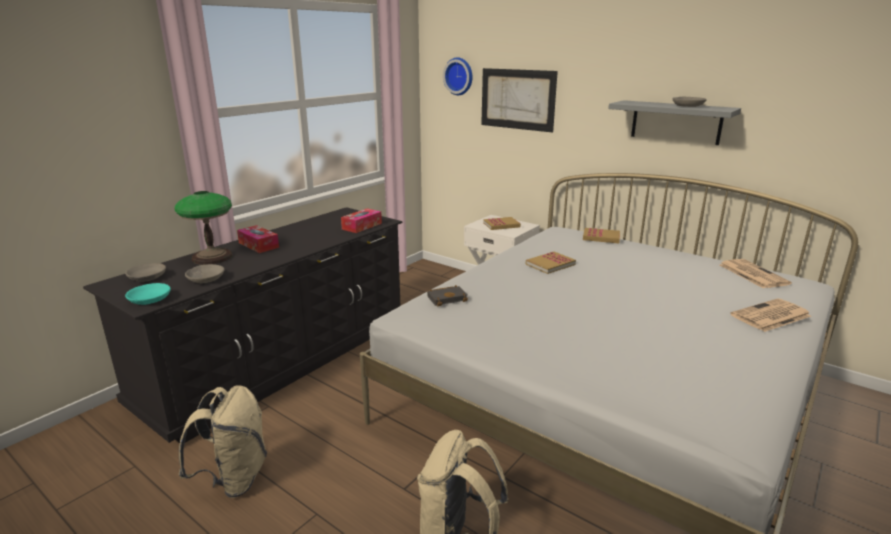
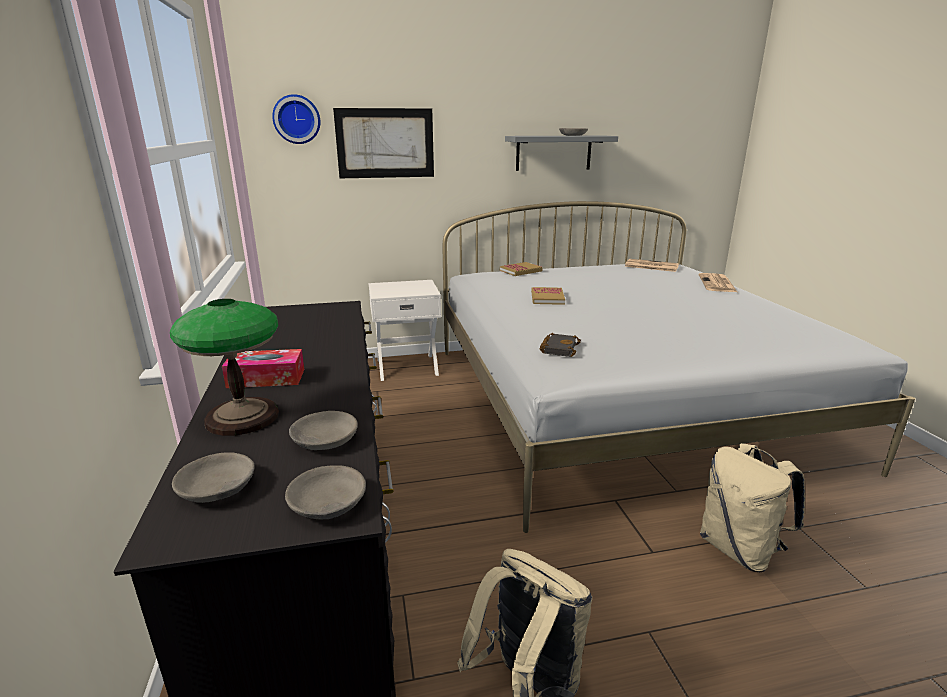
camera: 50 degrees left, 0 degrees up
turquoise bowl [125,283,171,305] -> grey bowl [285,465,366,519]
tissue box [341,208,382,233] -> none
book [483,217,521,230] -> none

